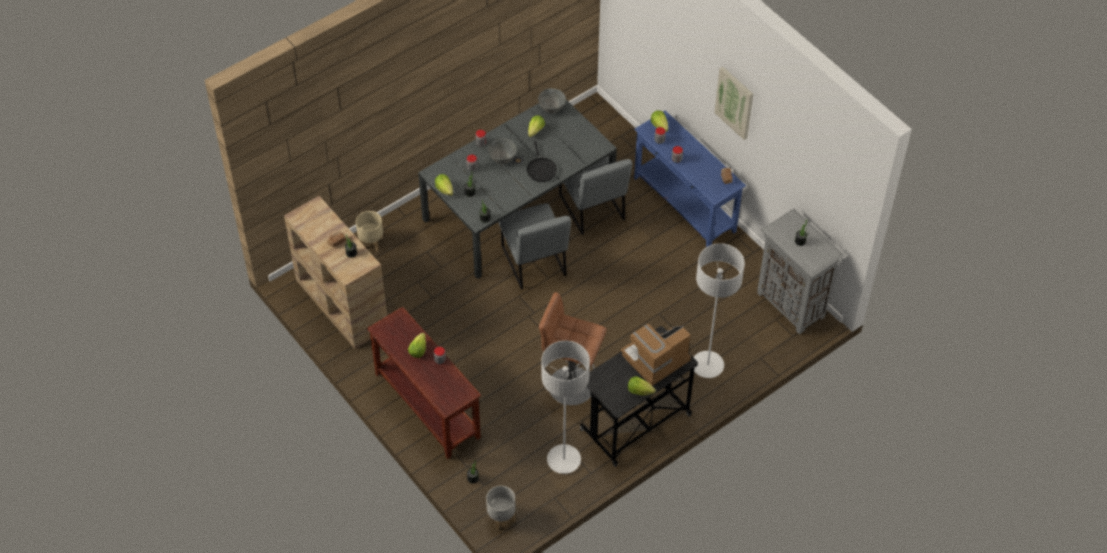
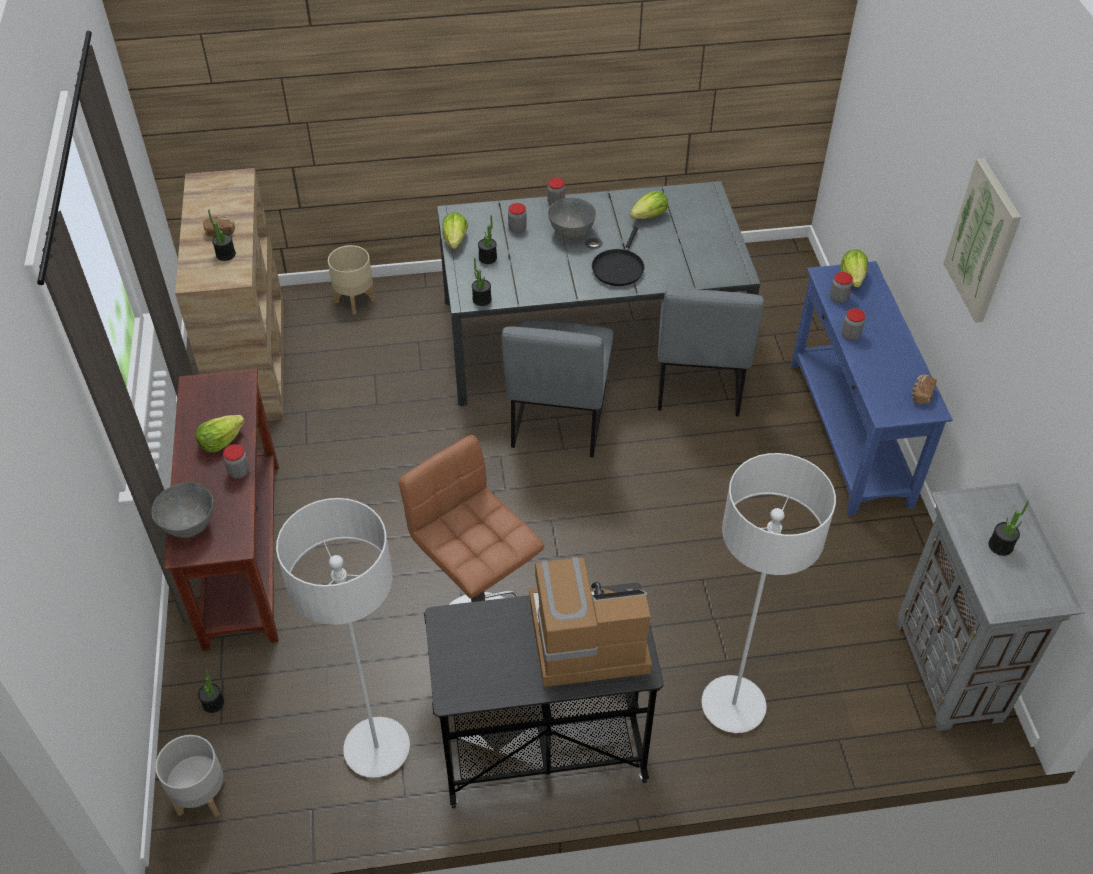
camera: 30 degrees right, 5 degrees down
grey bowl [538,88,566,113] -> grey bowl moved to [151,482,213,538]
lettuce [628,376,656,395] -> none

